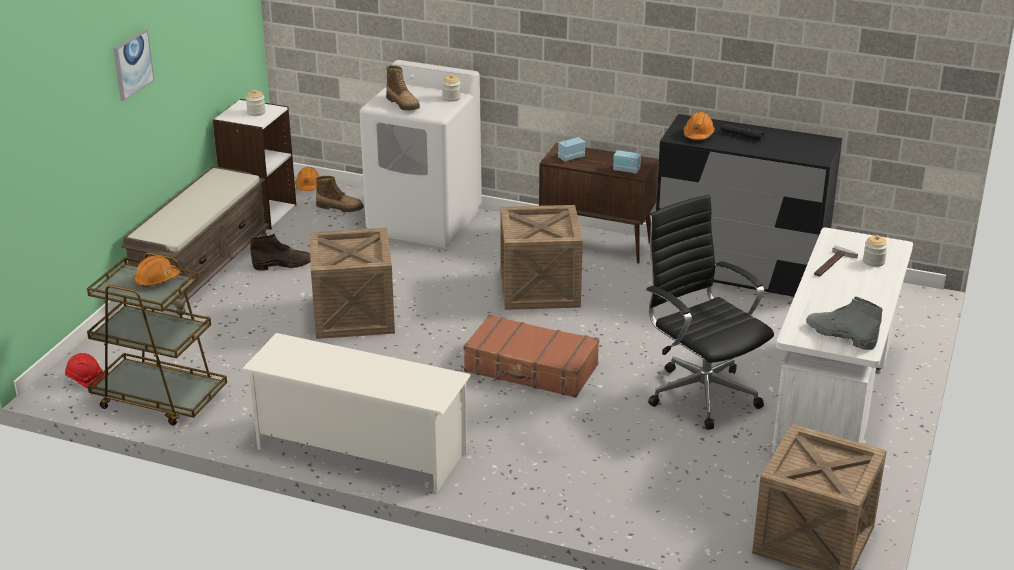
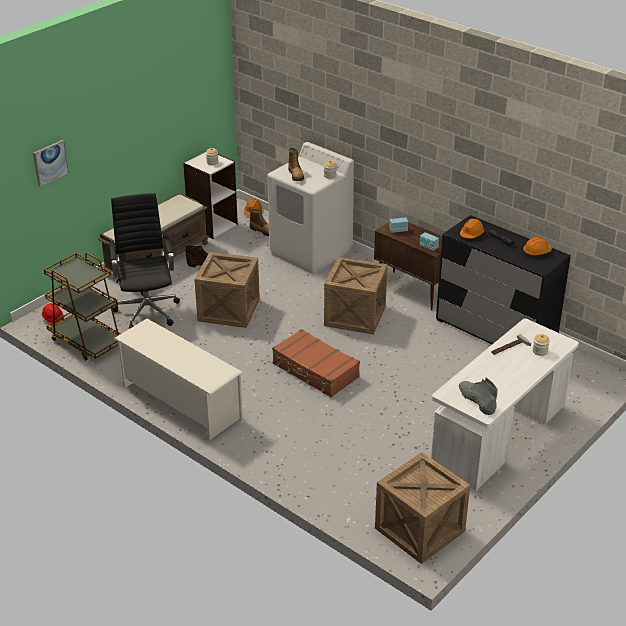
camera: 20 degrees right, 5 degrees up
picture [113,29,155,101] -> picture moved to [33,140,69,187]
orange hard hat [134,255,180,287] -> orange hard hat moved to [523,237,552,256]
black office chair [645,195,774,430] -> black office chair moved to [109,193,180,329]

